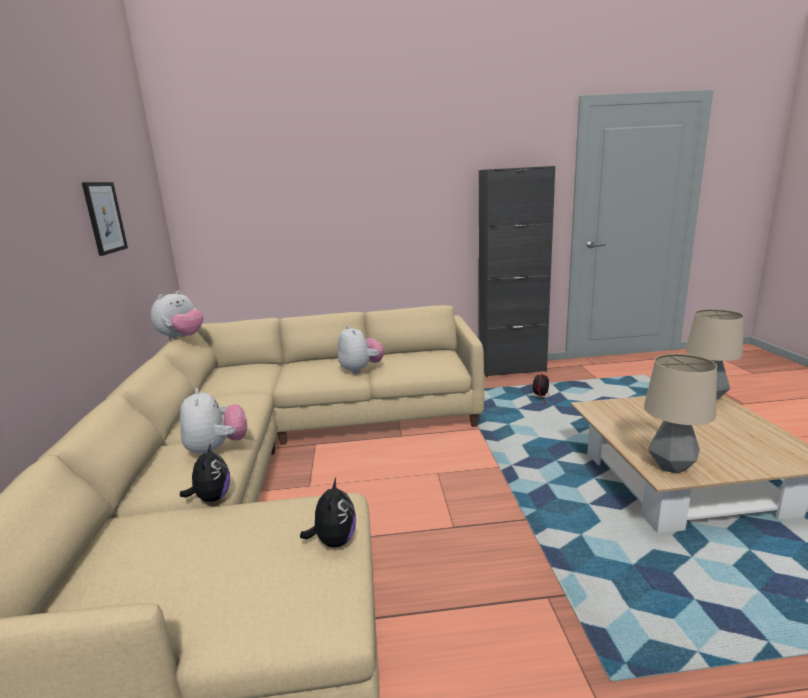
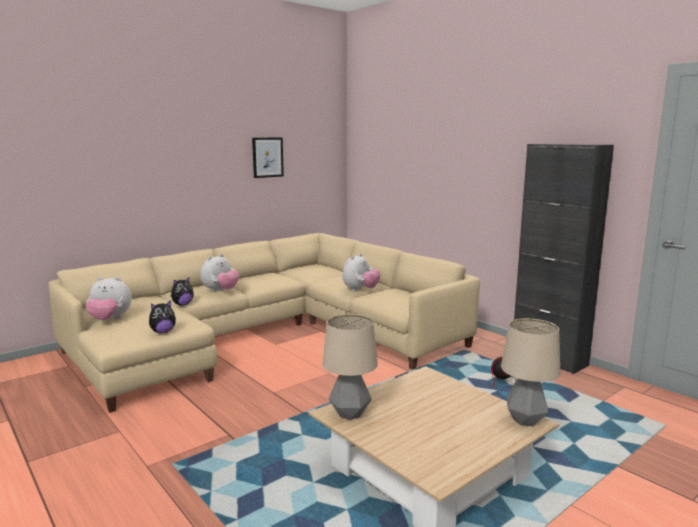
camera: 55 degrees right, 5 degrees down
plush toy [151,290,203,340] -> plush toy moved to [86,277,132,320]

